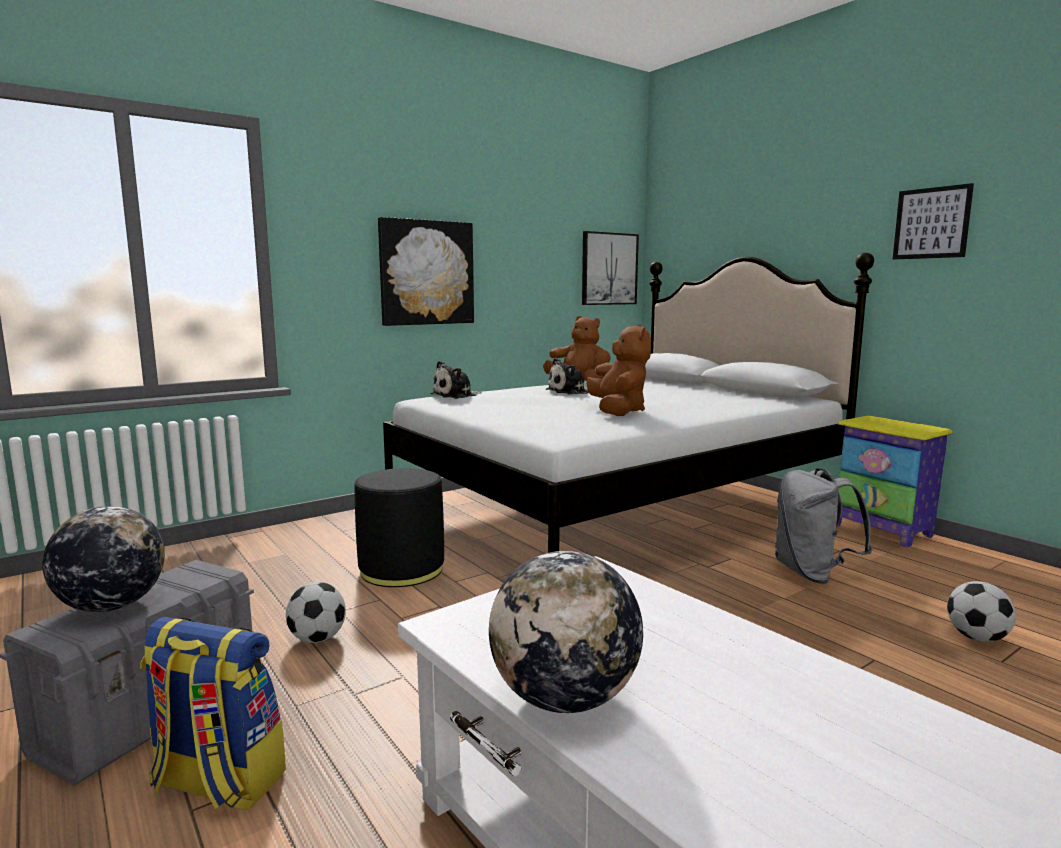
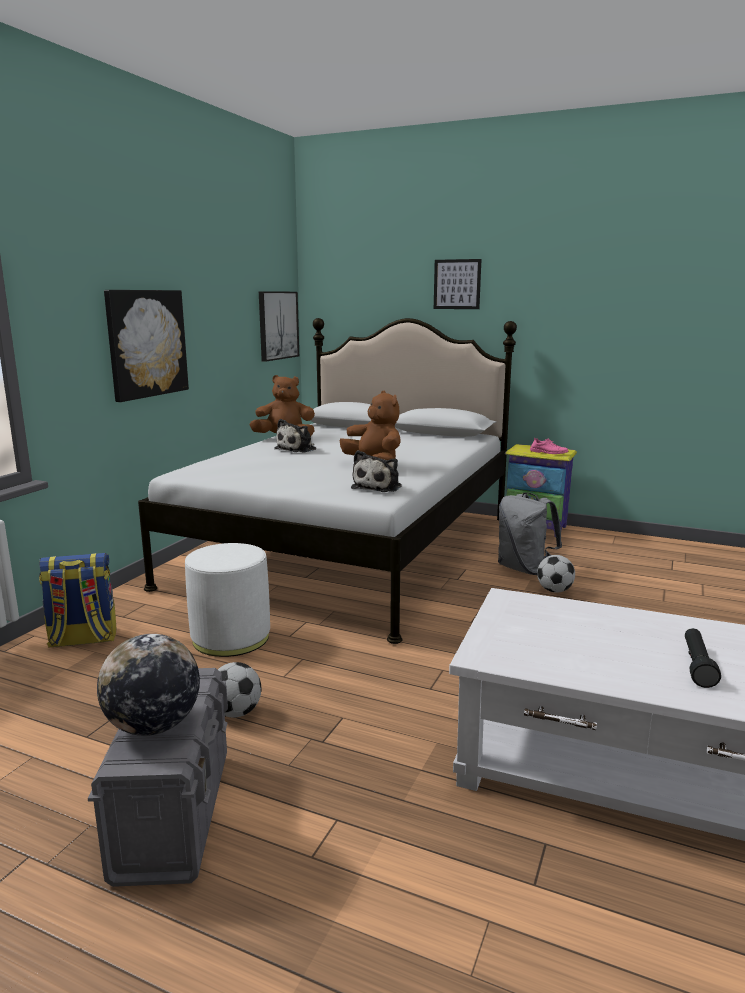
camera: 30 degrees left, 5 degrees up
backpack [140,617,286,810] -> backpack moved to [39,553,116,648]
black ottoman [354,468,444,587] -> white ottoman [185,543,270,657]
plush toy [430,360,482,399] -> plush toy moved to [351,450,402,492]
globe [489,551,643,713] -> none
picture [893,183,974,260] -> picture moved to [434,259,481,309]
football [947,581,1016,642] -> football moved to [537,555,575,593]
none -> pink shoe [530,438,568,454]
none -> black flashlight [685,628,721,688]

